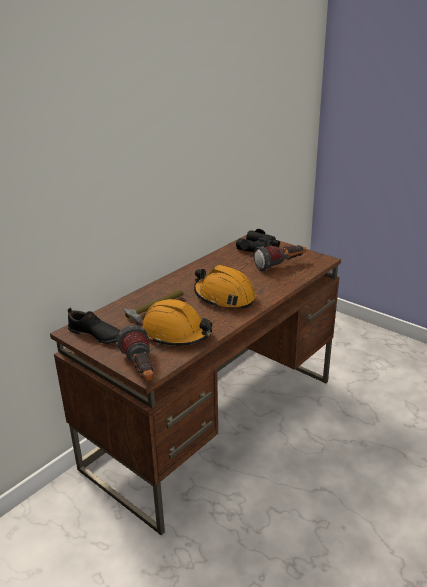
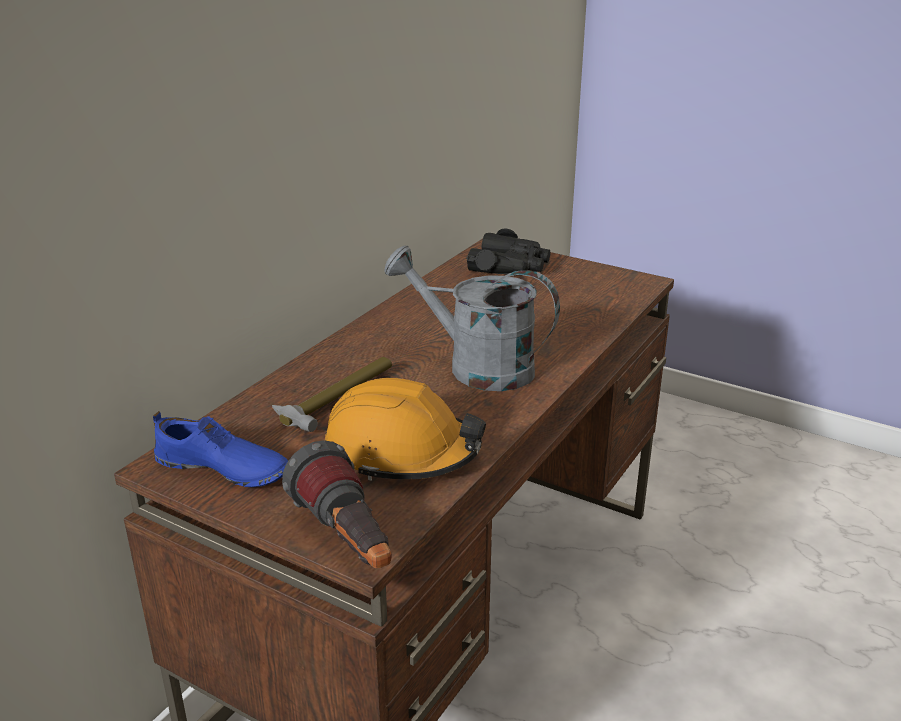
camera: 10 degrees left, 0 degrees up
black shoe [68,307,121,344] -> blue shoe [153,411,288,487]
orange hard hat [194,265,256,309] -> grey watering can [384,246,560,391]
flashlight [254,245,306,271] -> none

